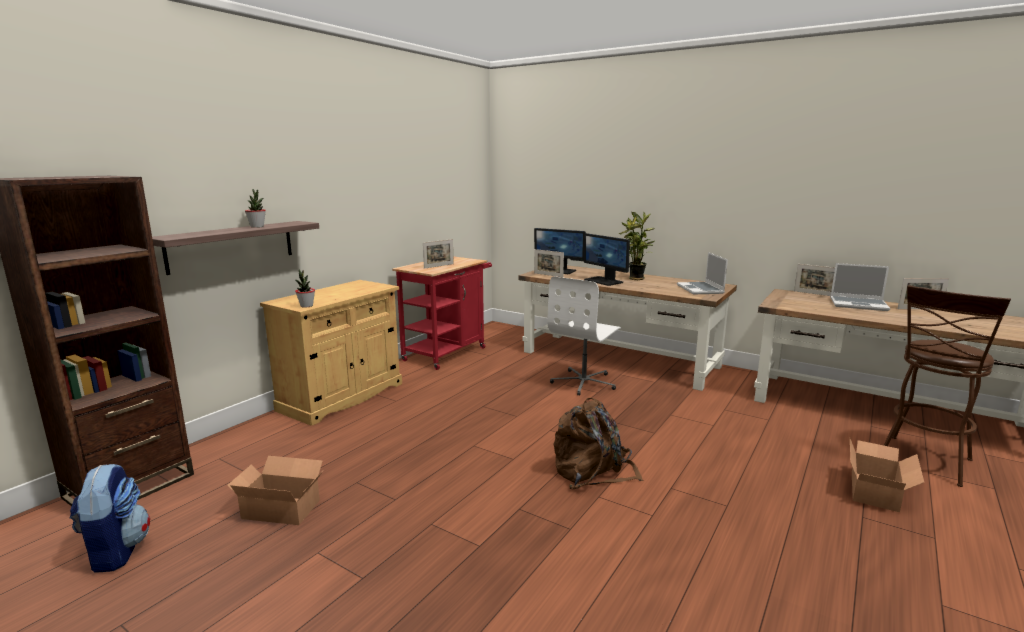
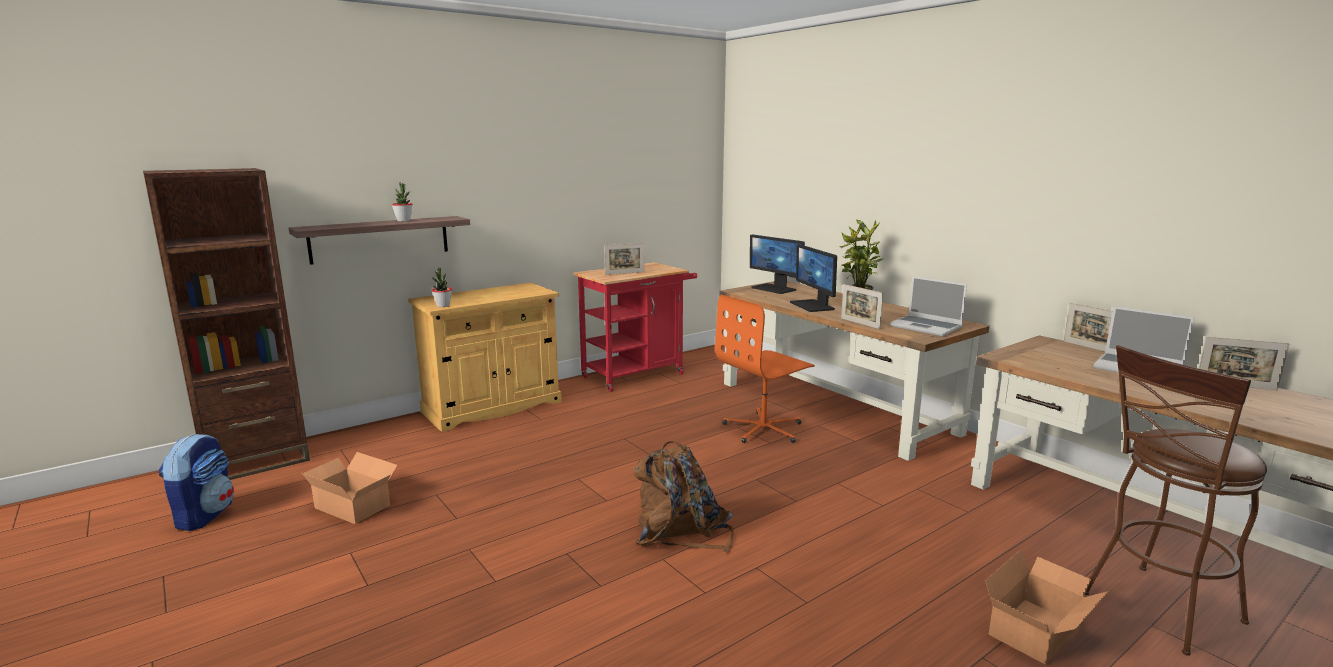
camera: 20 degrees right, 0 degrees up
picture frame [534,249,564,277] -> picture frame moved to [841,284,883,329]
white office chair [547,276,621,396] -> orange office chair [715,295,815,443]
laptop [677,252,728,295] -> laptop turned 60 degrees counterclockwise [890,276,967,336]

